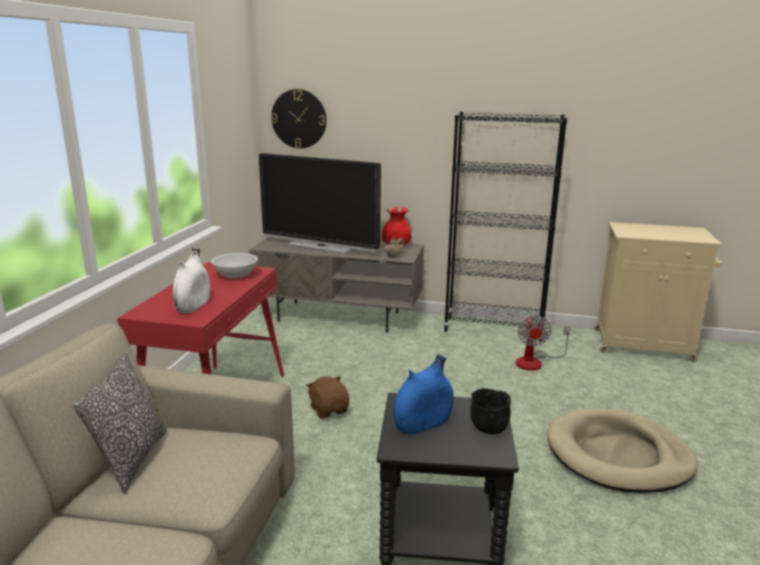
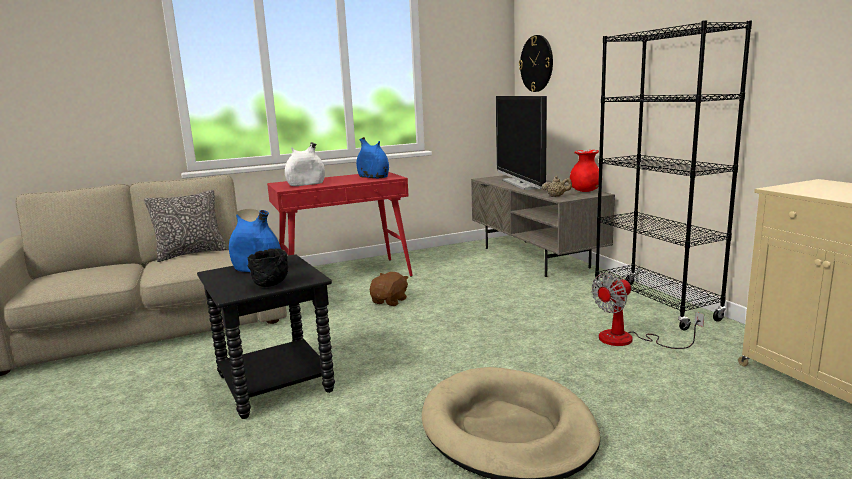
camera: 55 degrees right, 5 degrees down
white bowl [211,253,258,278] -> blue vase [356,137,389,178]

